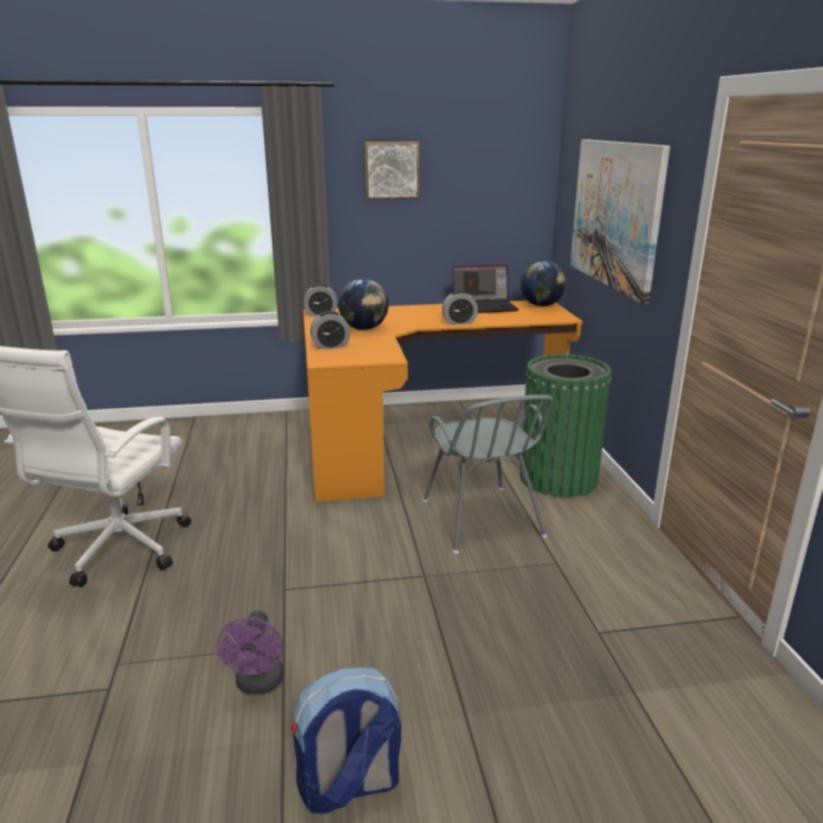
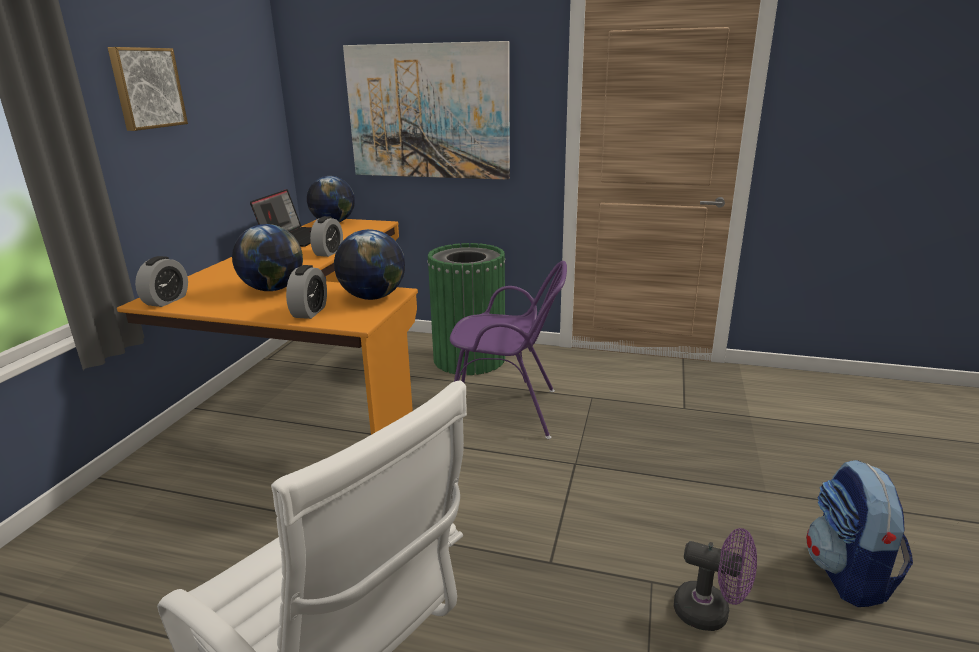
camera: 65 degrees left, 0 degrees up
grey chair [423,395,553,554] -> purple chair [450,261,567,439]
none -> globe [334,229,405,300]

